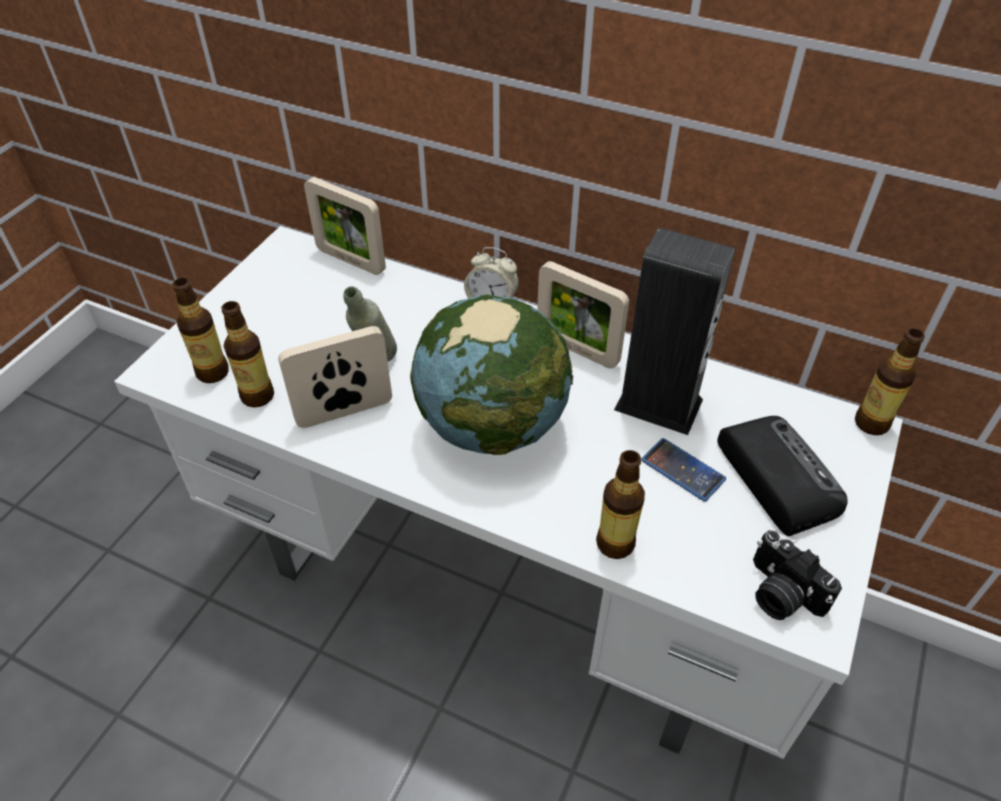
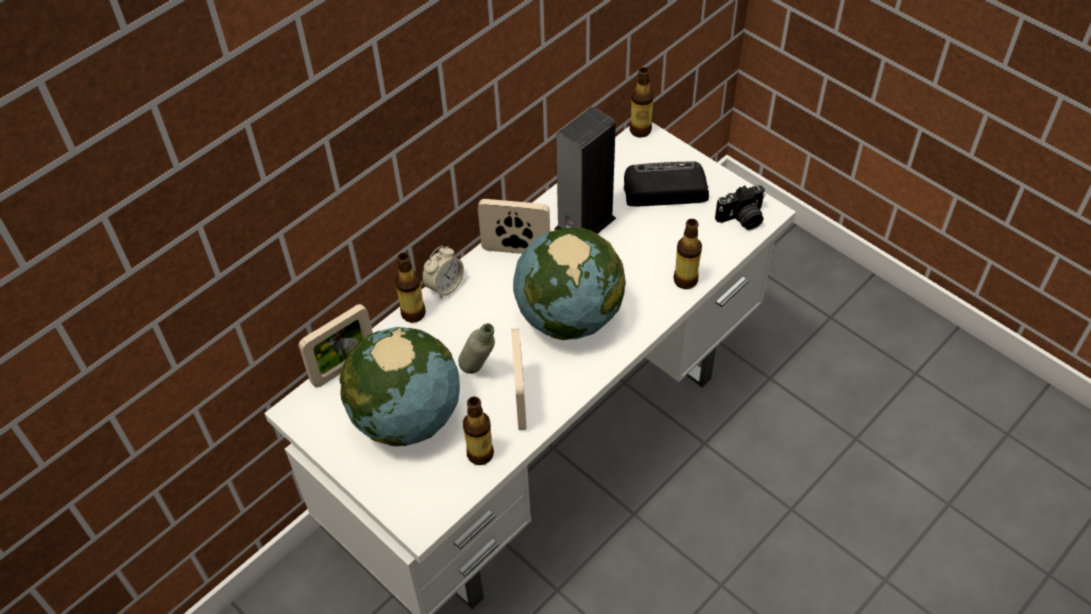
camera: 70 degrees left, 5 degrees up
bottle [172,278,229,383] -> bottle moved to [395,253,426,323]
picture frame [537,261,629,369] -> picture frame turned 135 degrees counterclockwise [478,199,550,254]
phone [641,438,726,502] -> none
none -> globe [339,327,460,446]

